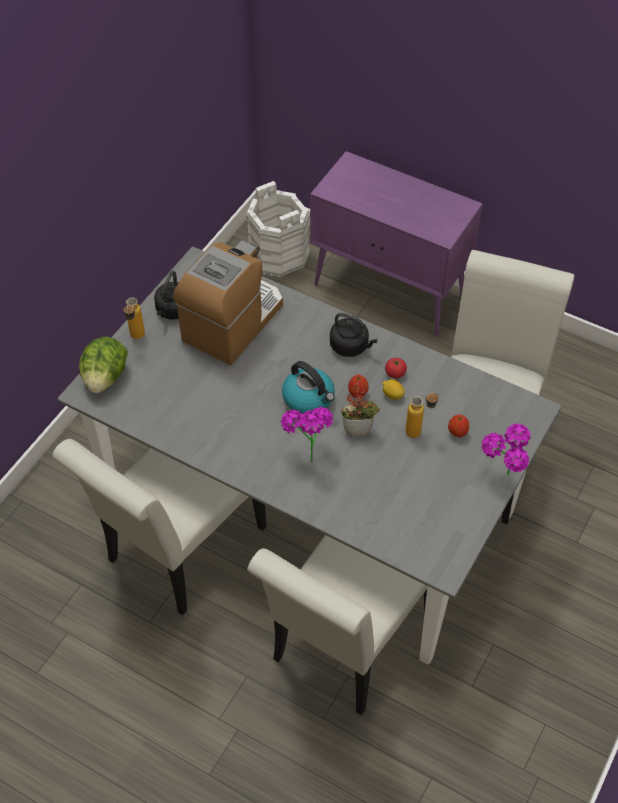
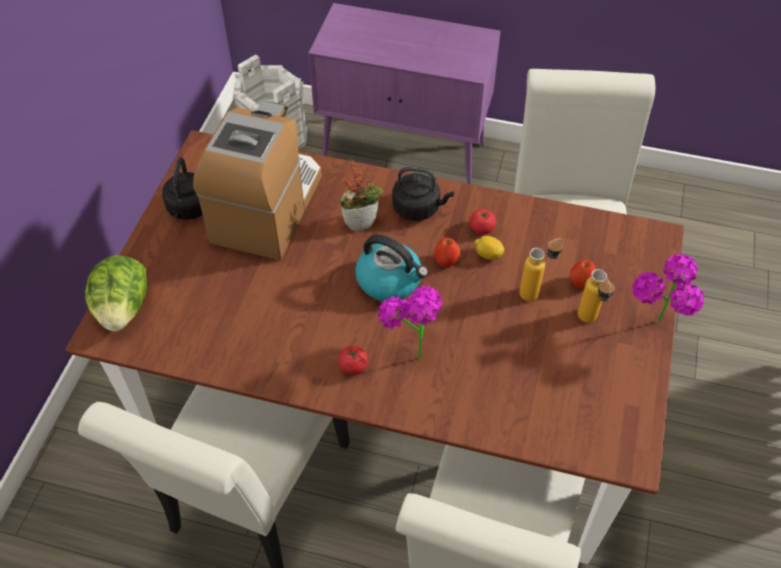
camera: 15 degrees left, 0 degrees up
grey dining table [58,247,561,665] -> brown dining table [65,130,684,564]
bottle [123,297,145,339] -> bottle moved to [578,269,615,323]
potted plant [341,381,380,437] -> potted plant moved to [339,160,383,231]
none -> tomato [338,346,368,375]

